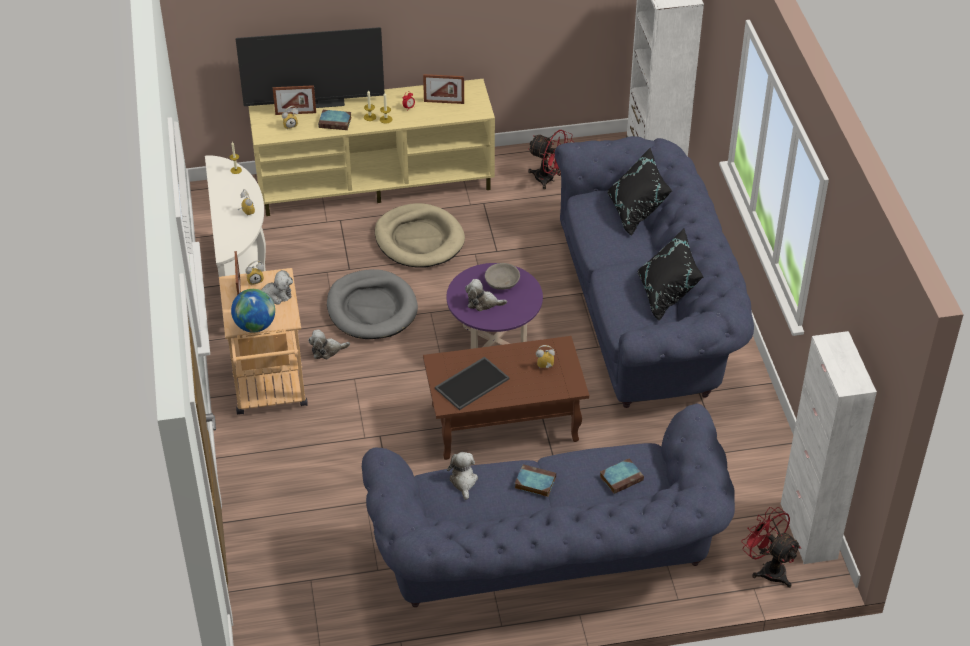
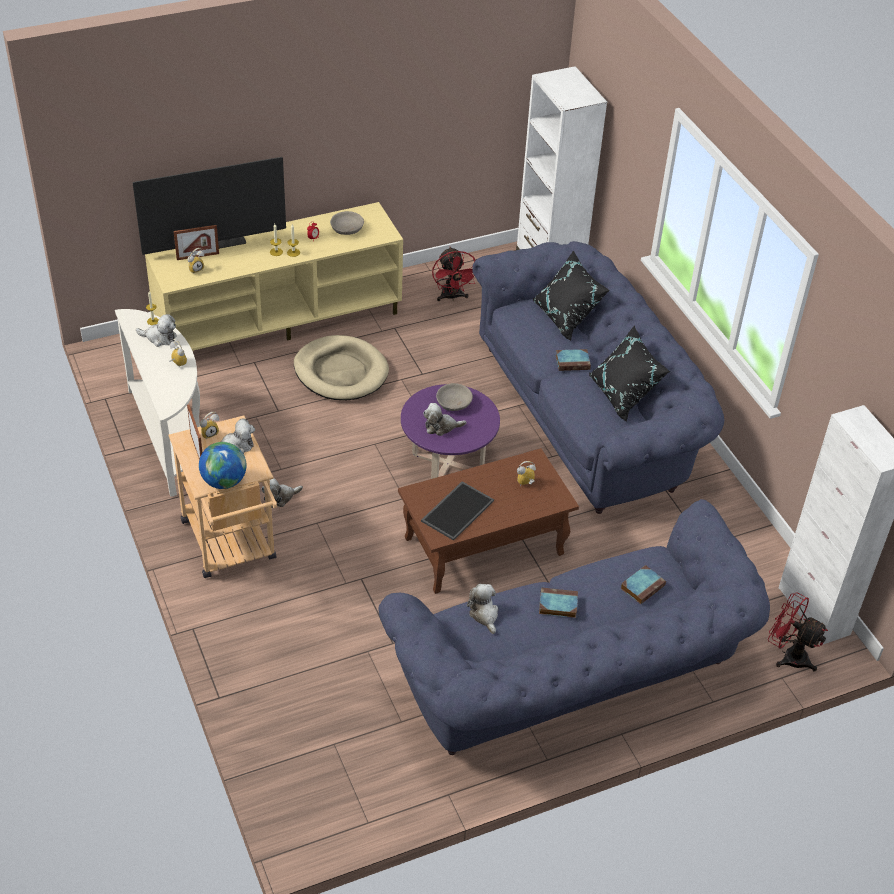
camera: 15 degrees left, 0 degrees up
book [318,110,352,130] -> book moved to [556,349,591,371]
grey dog bed [327,269,418,339] -> none
picture frame [423,74,464,104] -> grey bowl [330,211,364,235]
red fan [528,130,574,189] -> red fan turned 60 degrees clockwise [432,247,476,301]
none -> plush toy [136,314,176,347]

